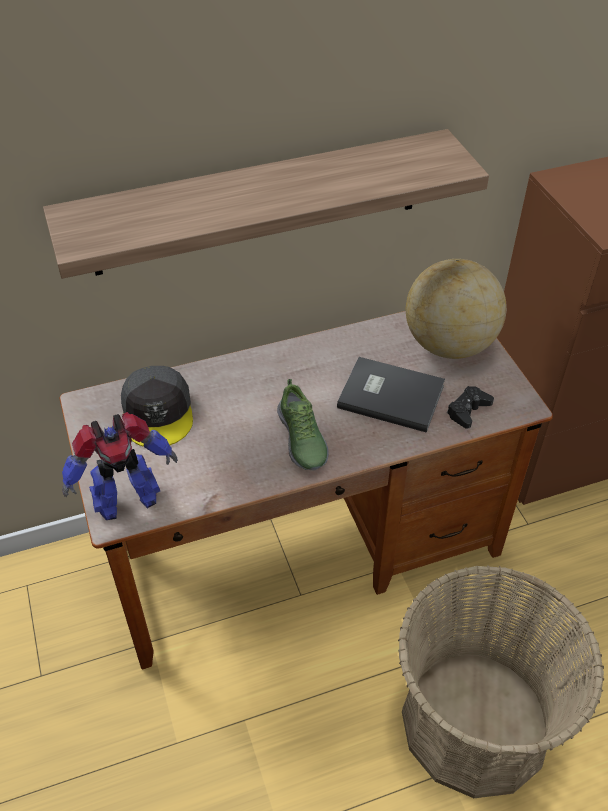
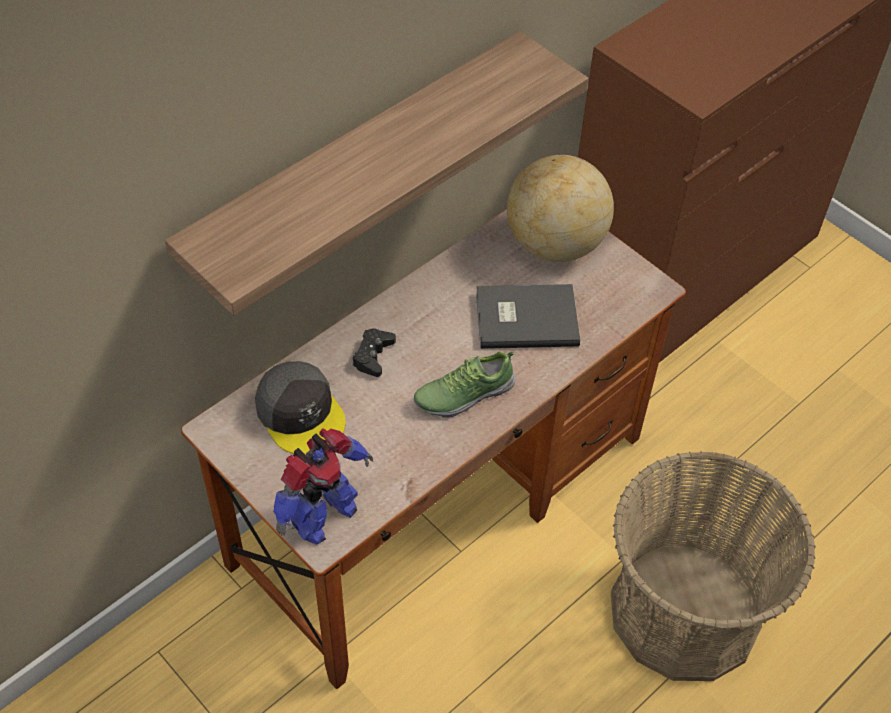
camera: 25 degrees left, 5 degrees up
shoe [277,379,329,470] -> shoe turned 105 degrees clockwise [414,351,515,418]
black game controller [447,386,494,429] -> black game controller moved to [352,328,396,377]

